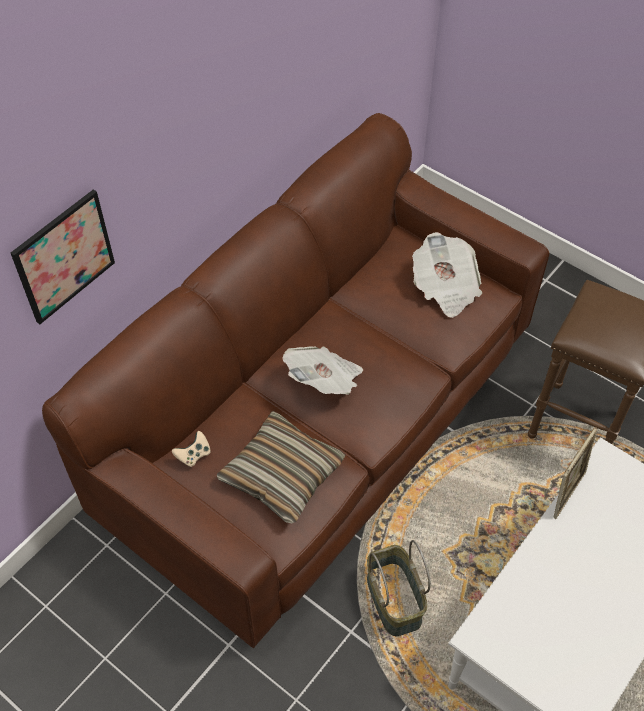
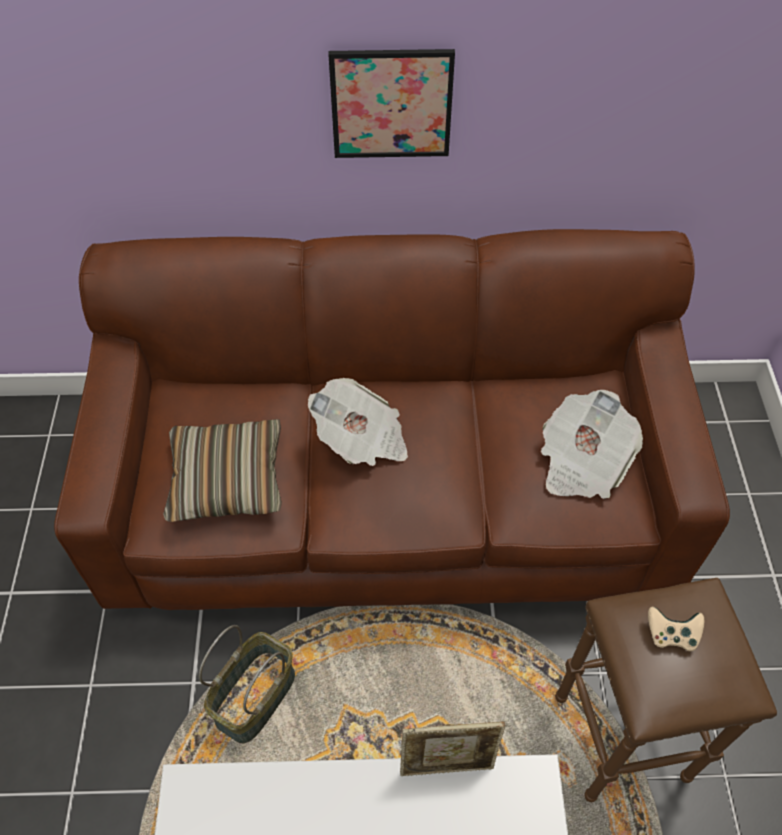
camera: 50 degrees right, 0 degrees up
picture [11,190,115,324] -> picture moved to [328,49,455,158]
beige game controller [172,431,211,467] -> beige game controller moved to [648,607,704,651]

